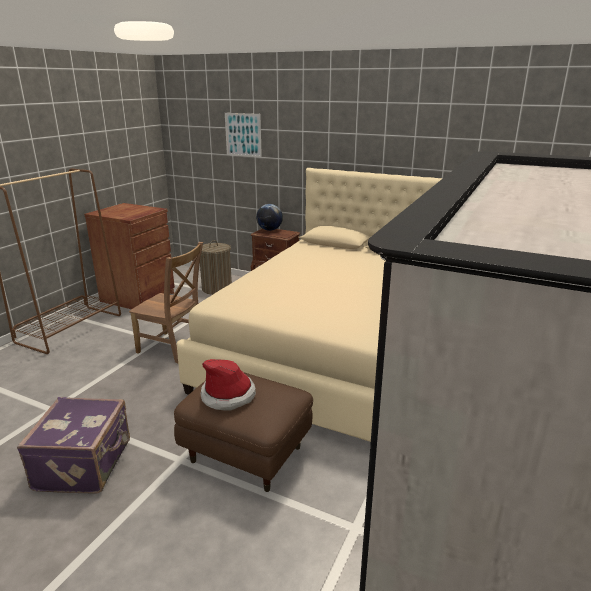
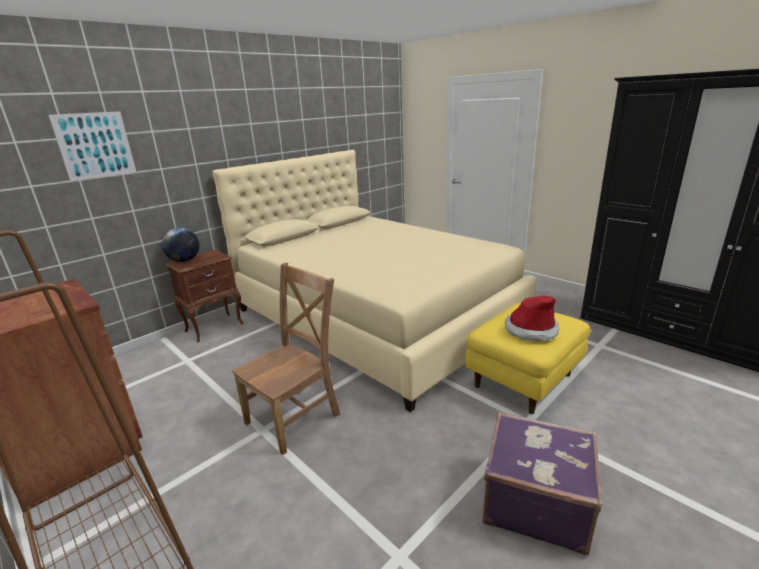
camera: 70 degrees left, 0 degrees up
brown ottoman [174,372,313,492] -> yellow ottoman [465,303,590,414]
laundry basket [200,240,232,295] -> none

